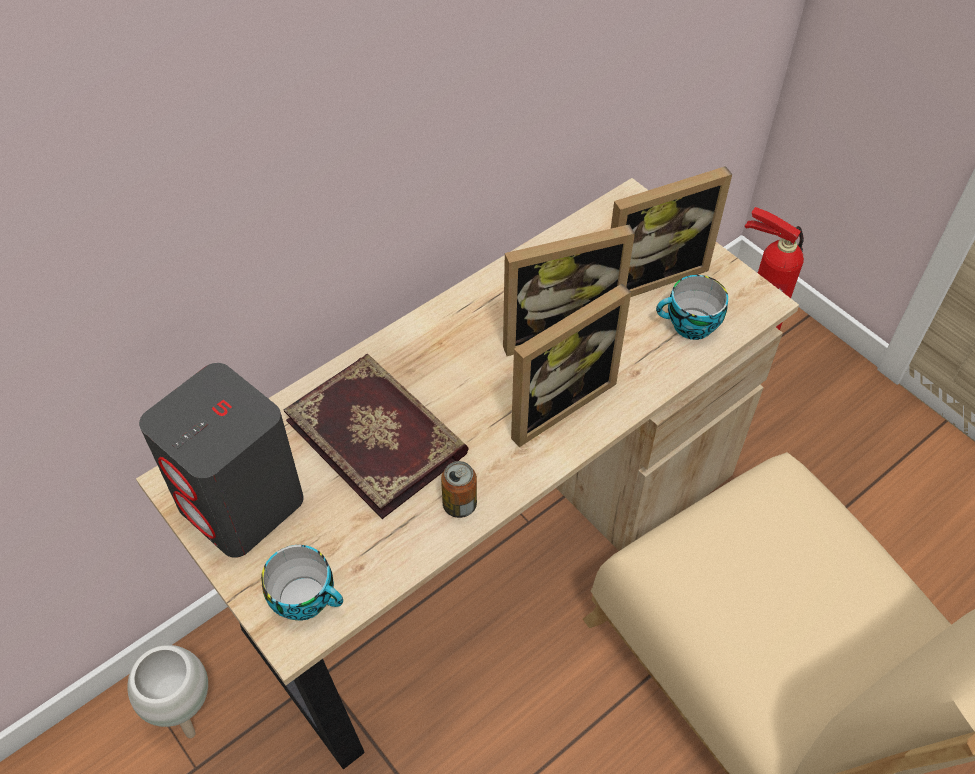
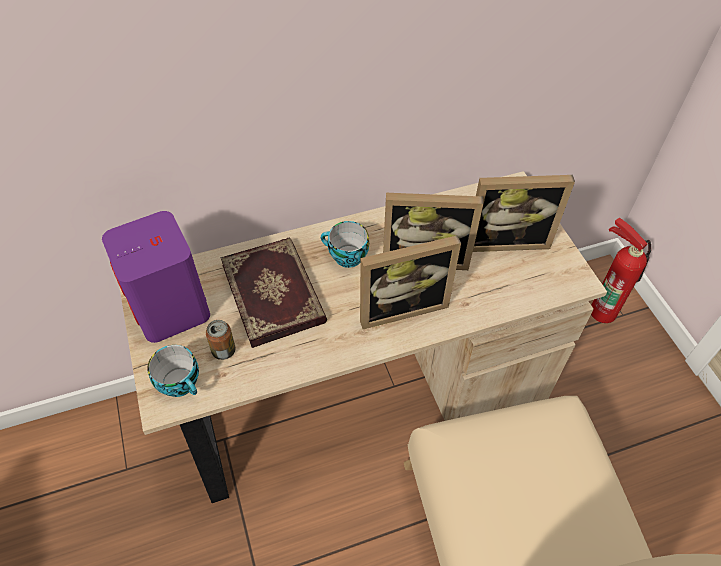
camera: 20 degrees right, 0 degrees up
white planter [127,645,208,738] -> none
grey speaker [139,363,304,558] -> purple speaker [102,211,210,343]
can [441,461,477,518] -> can moved to [206,320,236,360]
cup [656,275,728,340] -> cup moved to [321,221,369,268]

